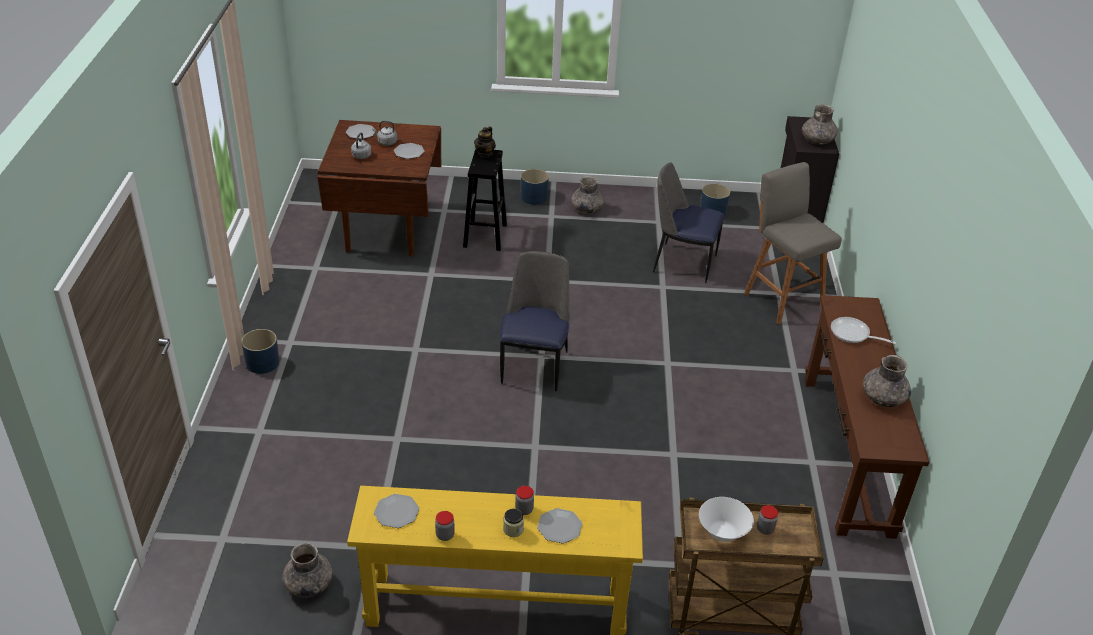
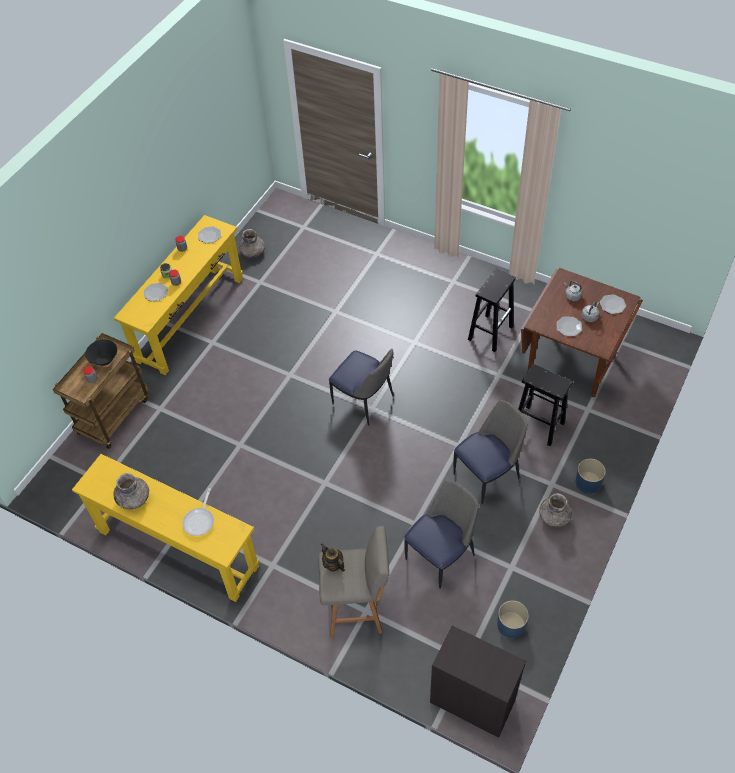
camera: 120 degrees right, 15 degrees up
blue planter [241,329,279,374] -> none
teapot [474,126,496,158] -> teapot moved to [321,543,345,571]
white bowl [699,497,754,542] -> black bowl [85,340,117,366]
grey vase [802,104,838,144] -> none
brown console table [805,295,929,539] -> yellow console table [72,454,260,602]
frying pan [831,317,896,344] -> frying pan turned 135 degrees clockwise [182,488,214,536]
none -> chair [453,400,528,504]
none -> black stool [468,269,516,352]

